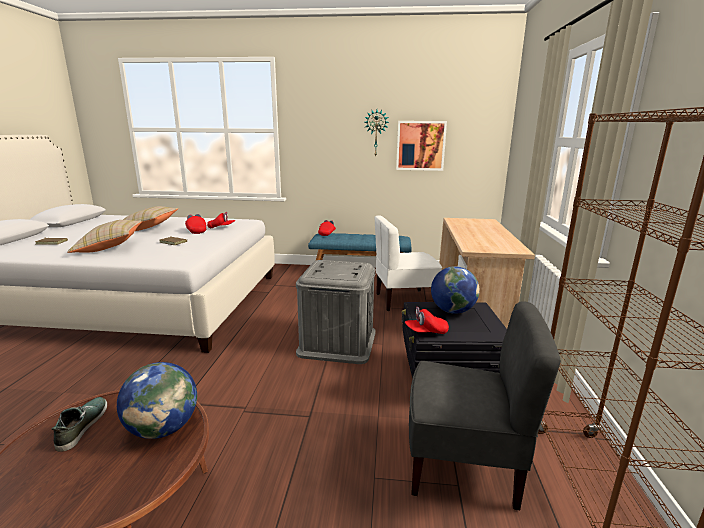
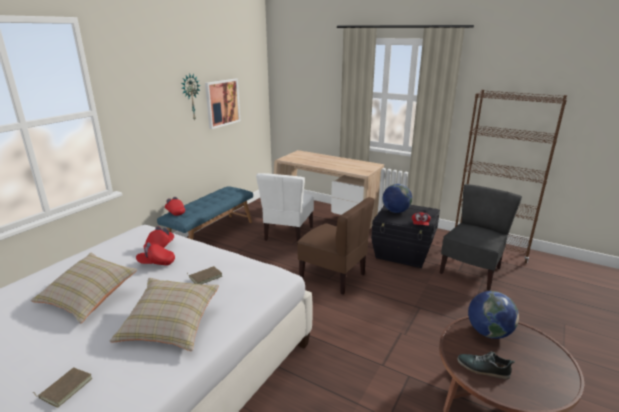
camera: 65 degrees left, 5 degrees up
grey storage box [296,260,376,364] -> brown chair [297,197,374,295]

